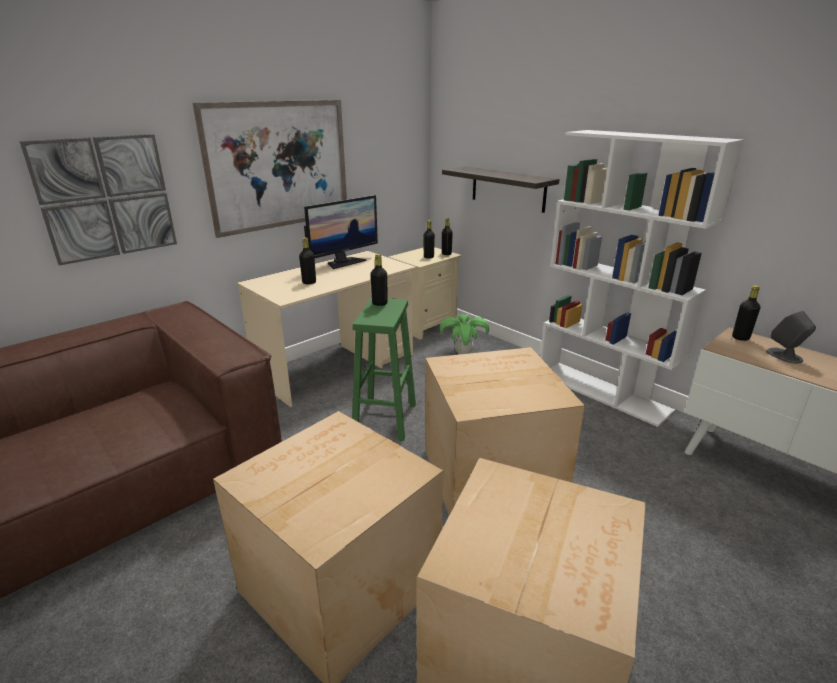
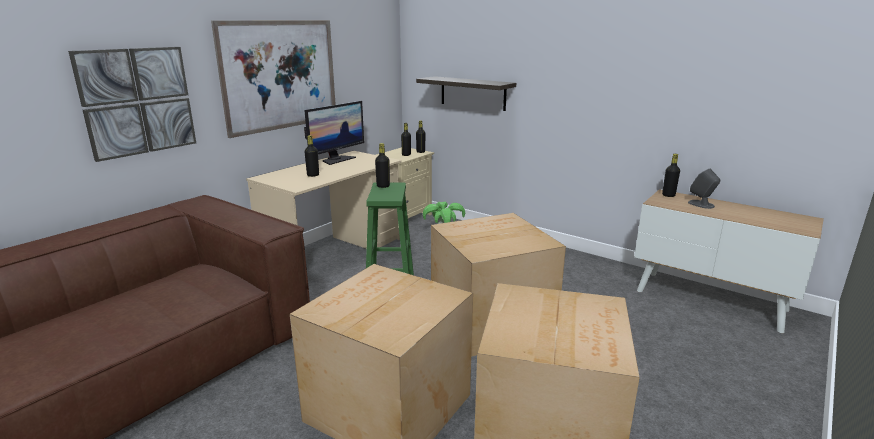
camera: 10 degrees left, 5 degrees down
white bookcase [540,130,744,427] -> none

